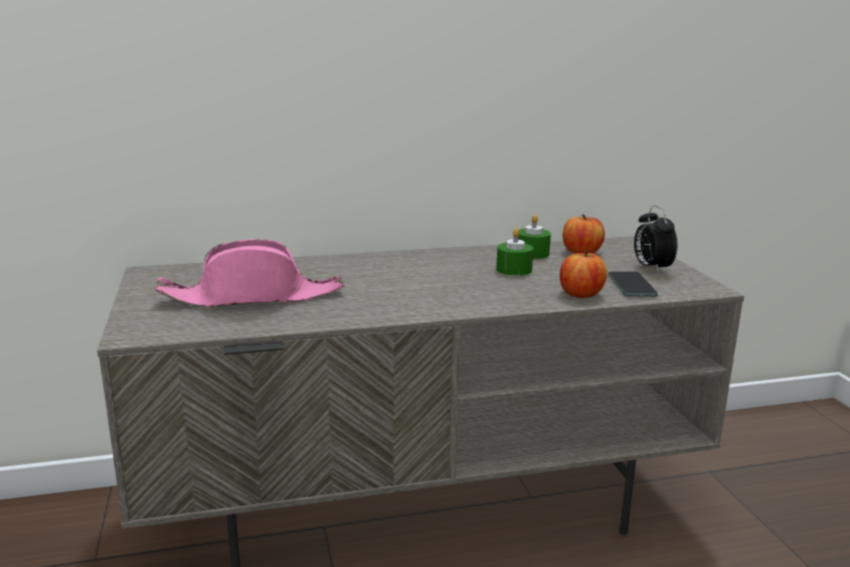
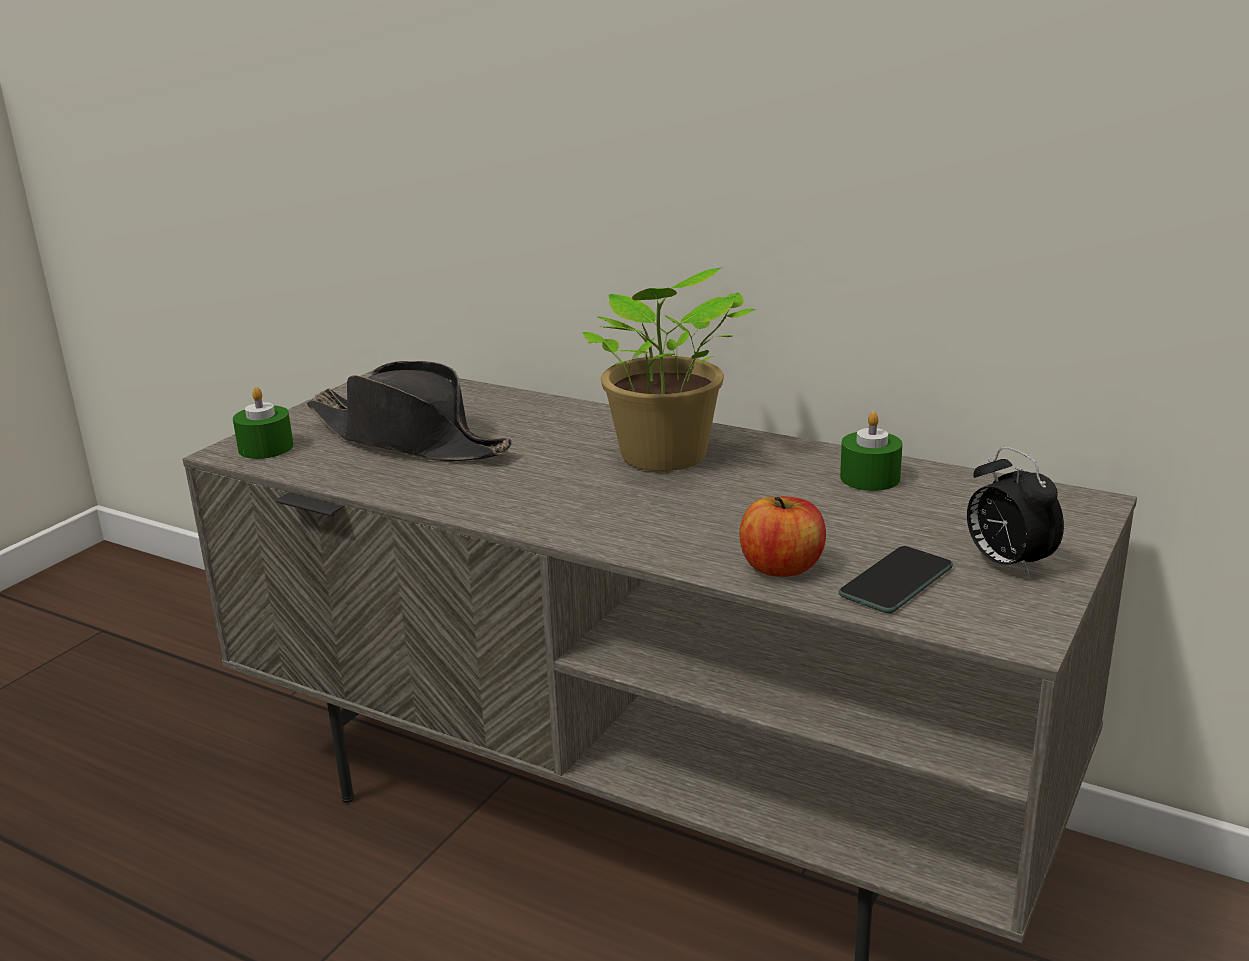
camera: 45 degrees right, 5 degrees up
pink hat [154,239,344,307] -> black hat [306,361,513,461]
green candle [496,228,533,276] -> green candle moved to [233,387,294,459]
apple [563,214,605,254] -> none
alarm clock [634,205,677,274] -> alarm clock turned 60 degrees counterclockwise [967,447,1064,578]
none -> potted plant [583,267,756,471]

